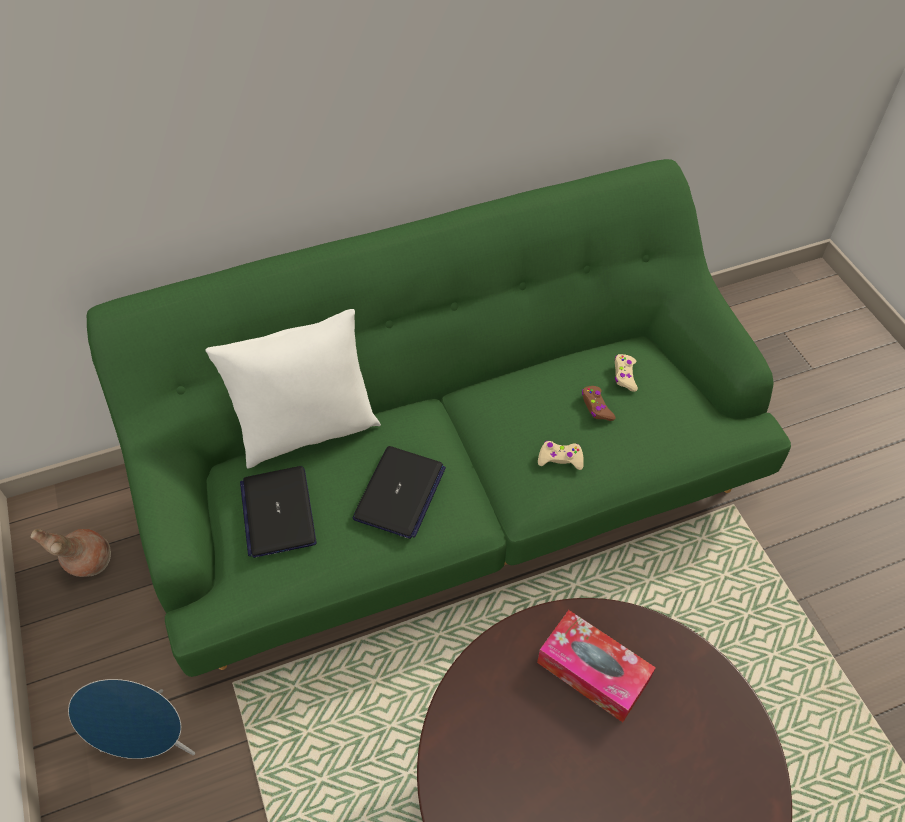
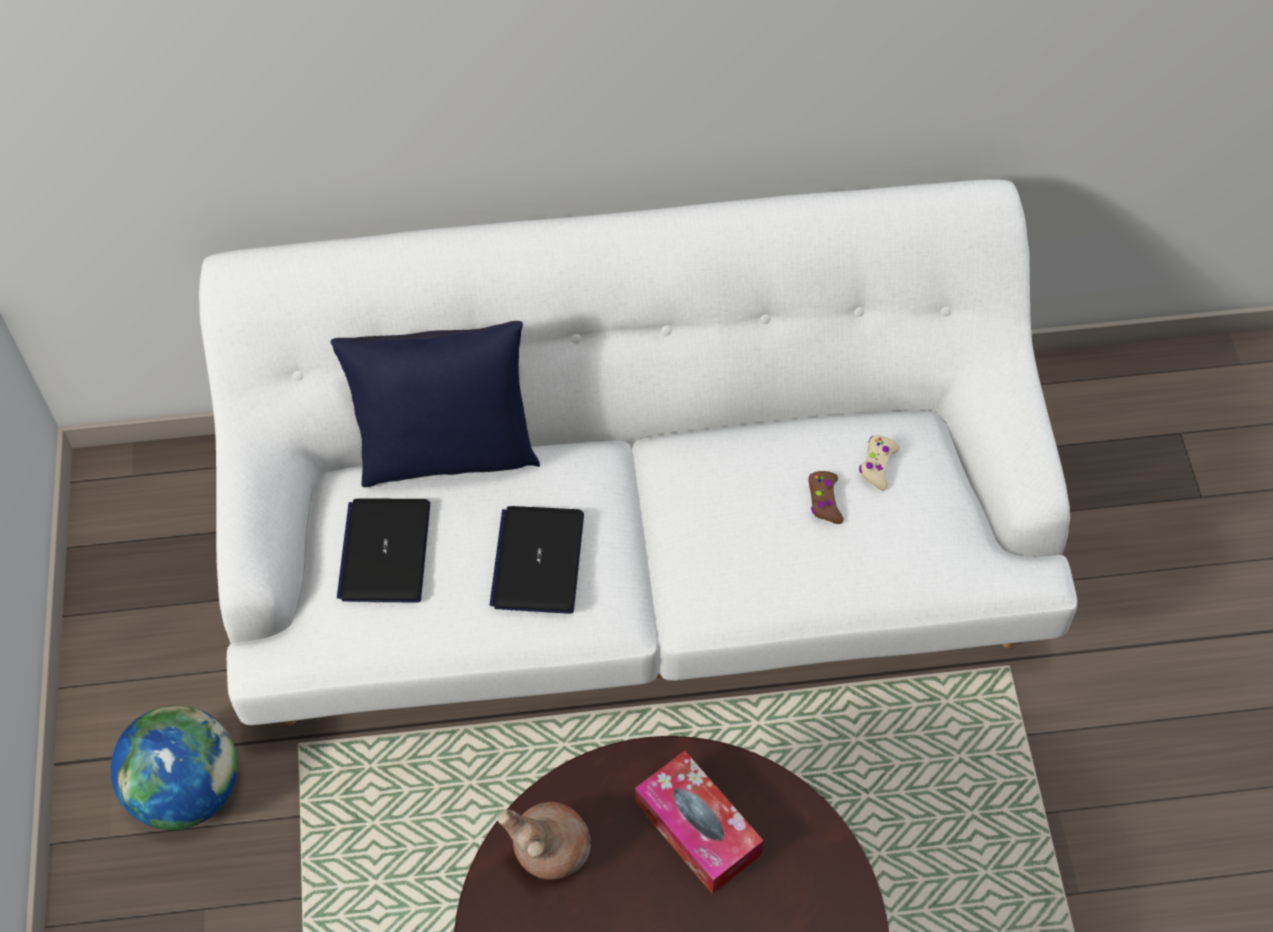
camera: 15 degrees right, 5 degrees up
brown vase [31,529,111,577] -> brown vase moved to [498,802,590,880]
blue speaker [68,679,195,759] -> globe [111,705,238,830]
green sofa [87,159,791,677] -> white sofa [199,180,1077,726]
white pillow [205,309,381,468] -> blue pillow [331,321,540,487]
laptop [353,446,446,539] -> laptop turned 150 degrees clockwise [490,506,584,614]
beige game controller [538,441,584,470] -> none

